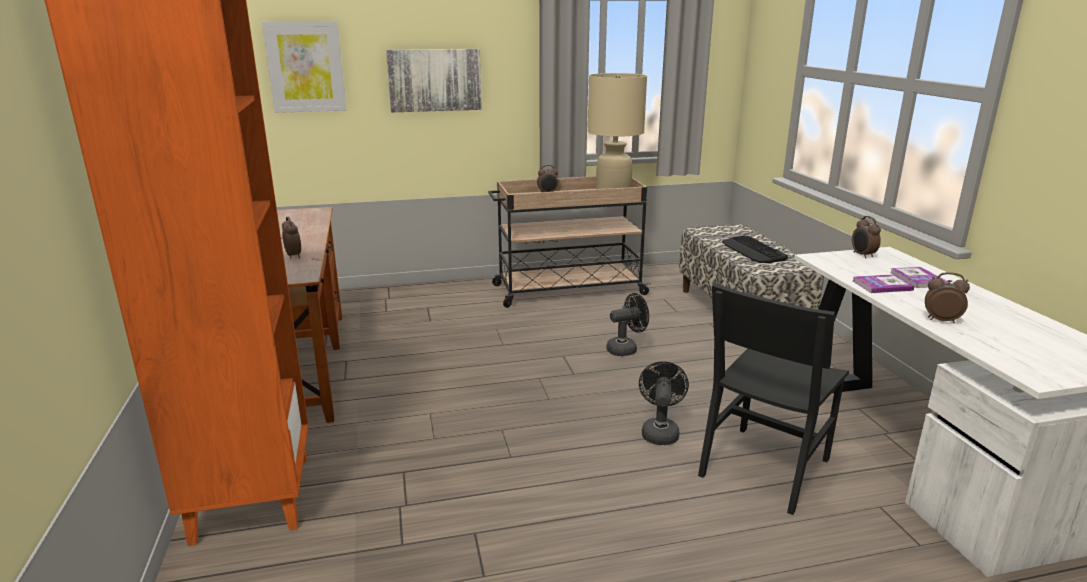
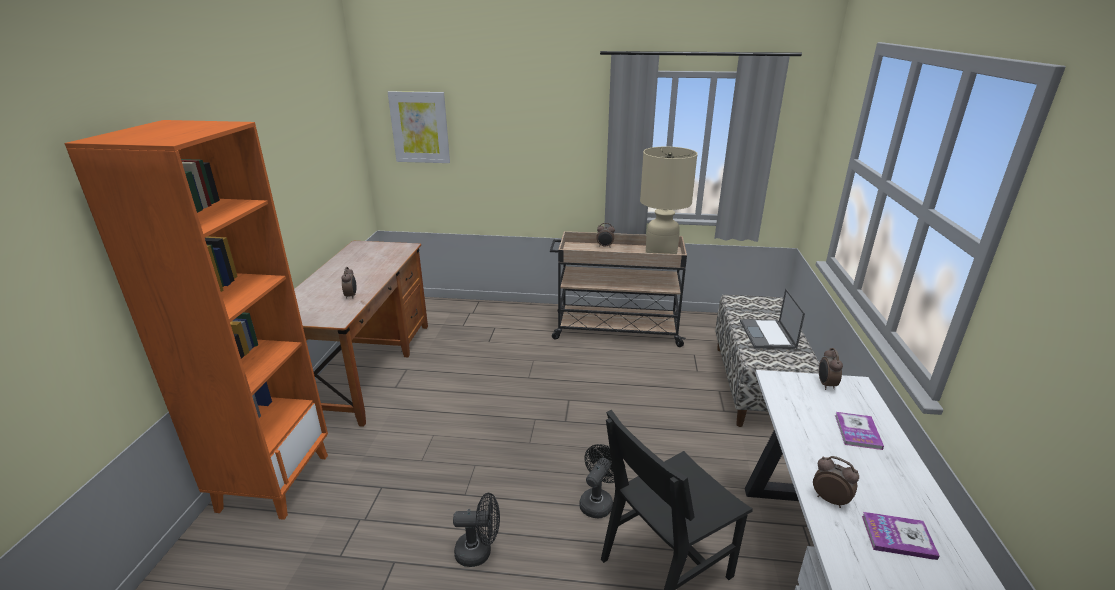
camera: 20 degrees right, 5 degrees up
picture [386,49,482,112] -> none
black fan [606,293,649,356] -> black fan moved to [453,493,500,567]
keyboard [722,236,788,263] -> laptop [740,288,805,349]
book [853,274,915,293] -> book moved to [862,512,940,560]

